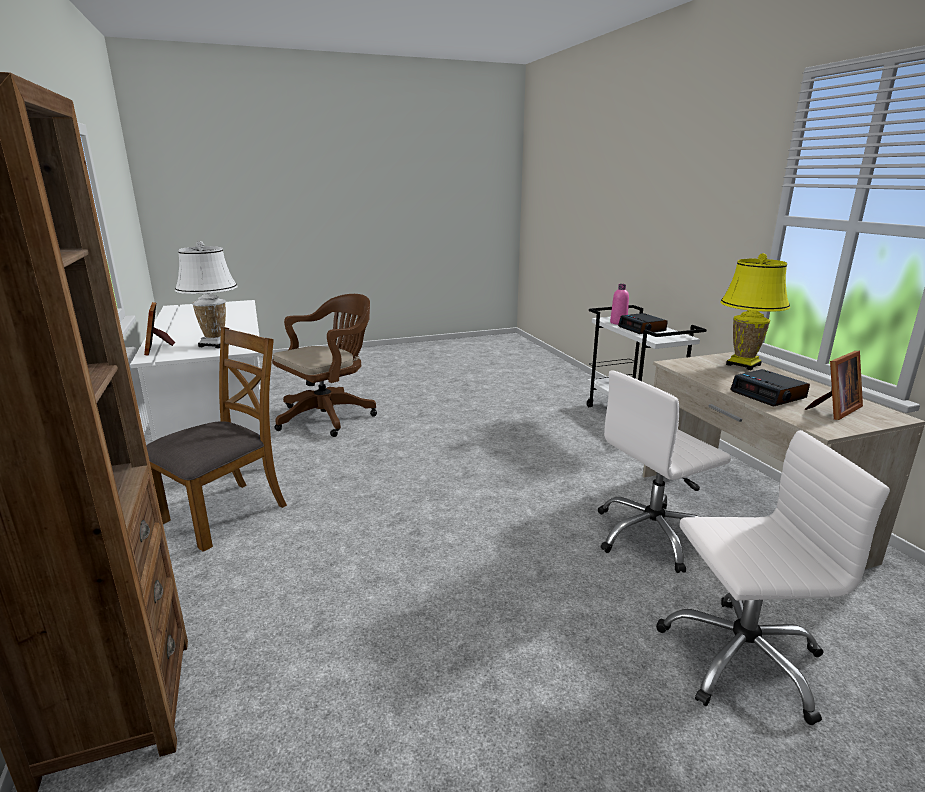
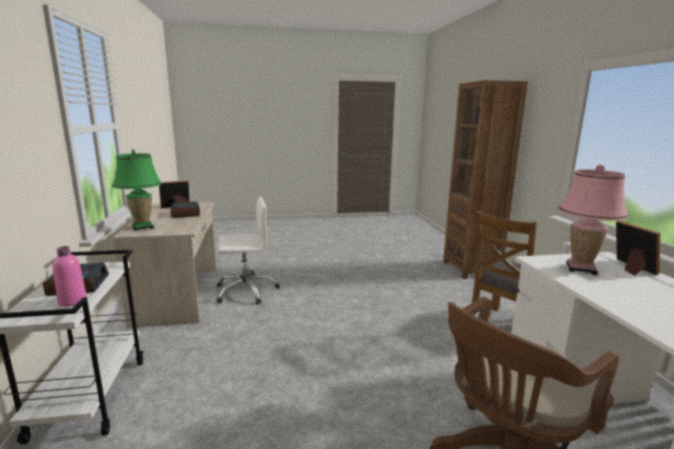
camera: 170 degrees left, 5 degrees down
white table lamp [175,241,238,348] -> pink table lamp [558,165,629,275]
white office chair [656,430,890,725] -> none
yellow table lamp [720,253,790,370] -> green table lamp [112,149,162,231]

